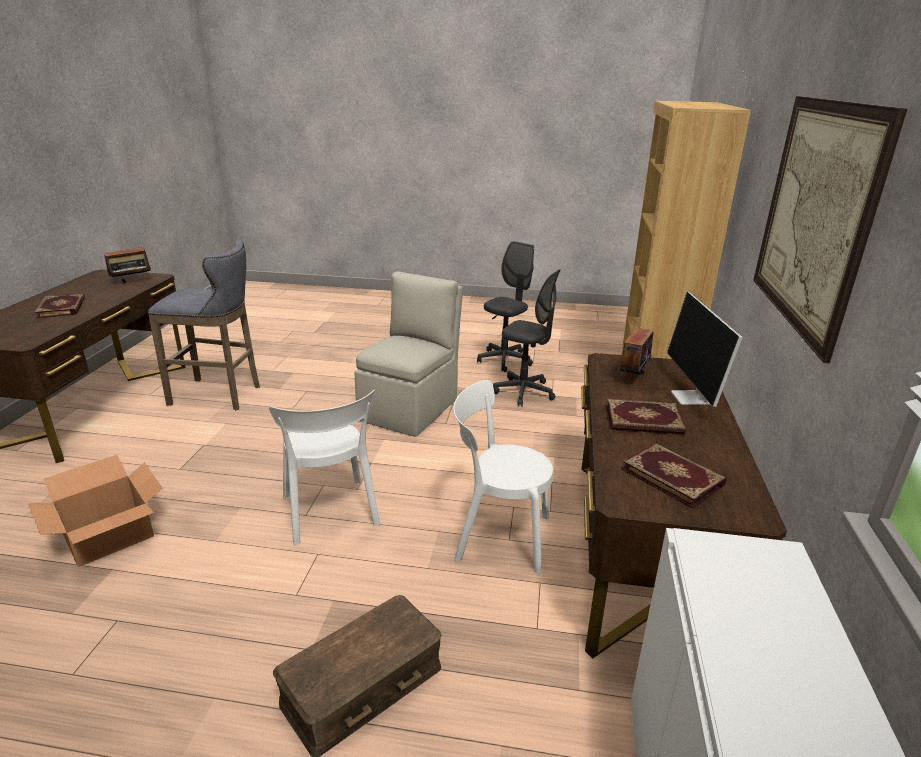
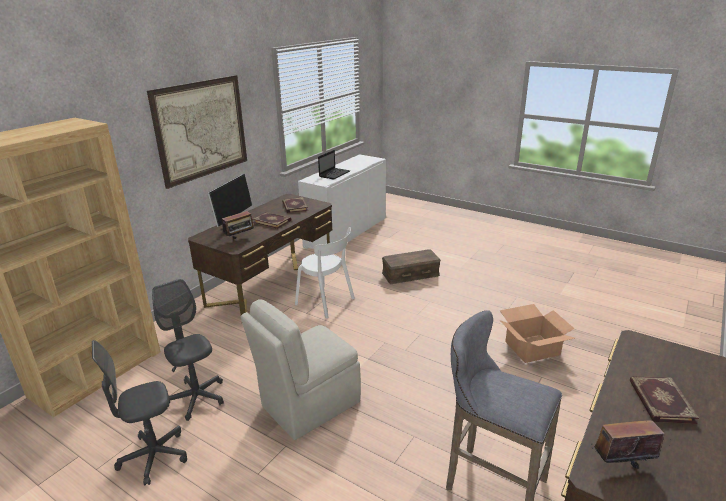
camera: 155 degrees left, 0 degrees up
white chair [269,390,380,545] -> none
none -> laptop [318,150,350,180]

